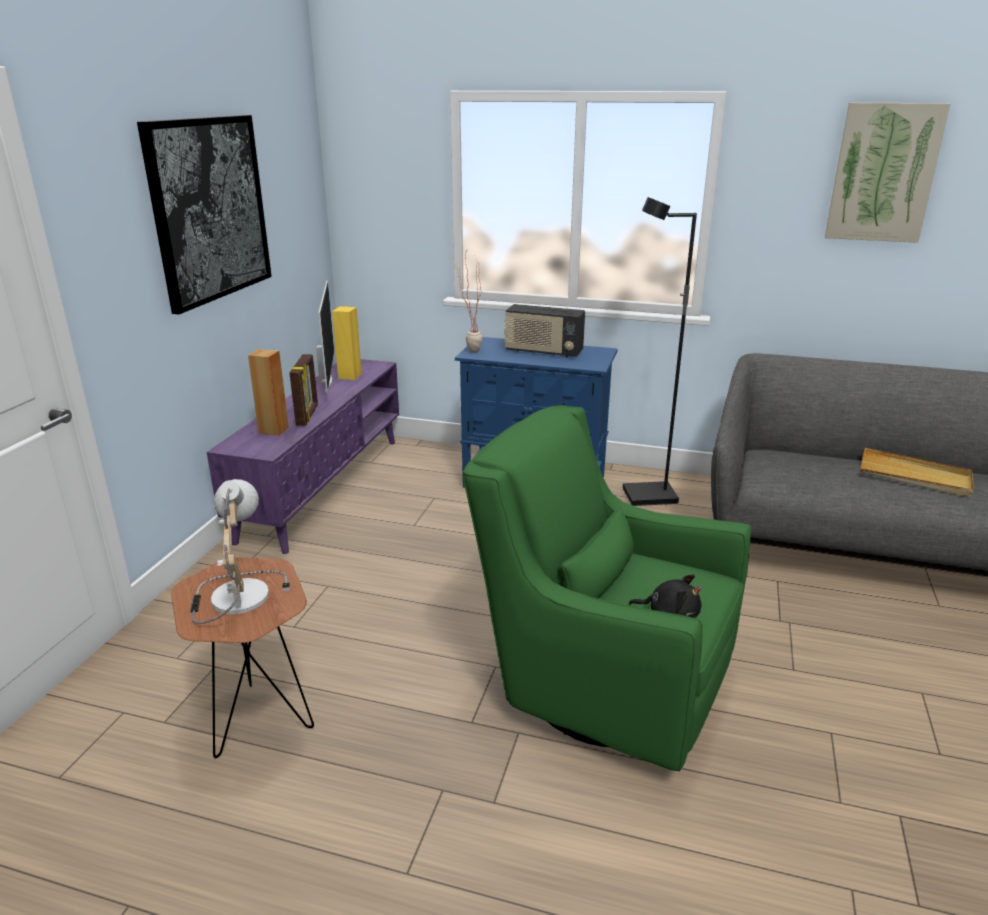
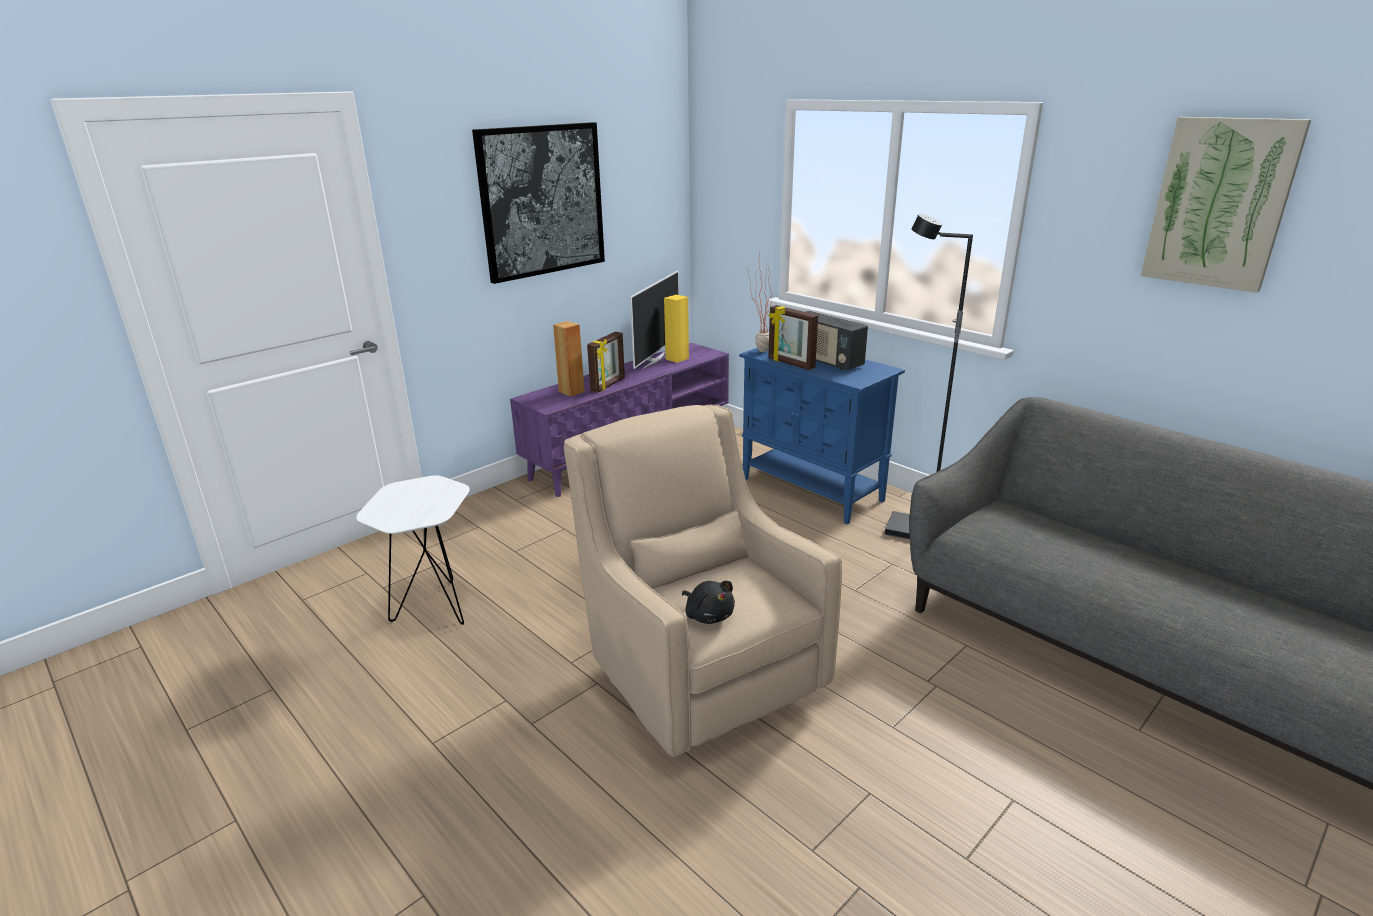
camera: 30 degrees right, 0 degrees up
brown side table [171,557,314,758] -> white side table [356,475,470,625]
table lamp [190,479,290,624] -> none
green armchair [463,405,751,772] -> beige armchair [564,405,842,757]
beige tray [860,448,974,497] -> none
none -> picture frame [768,305,818,370]

